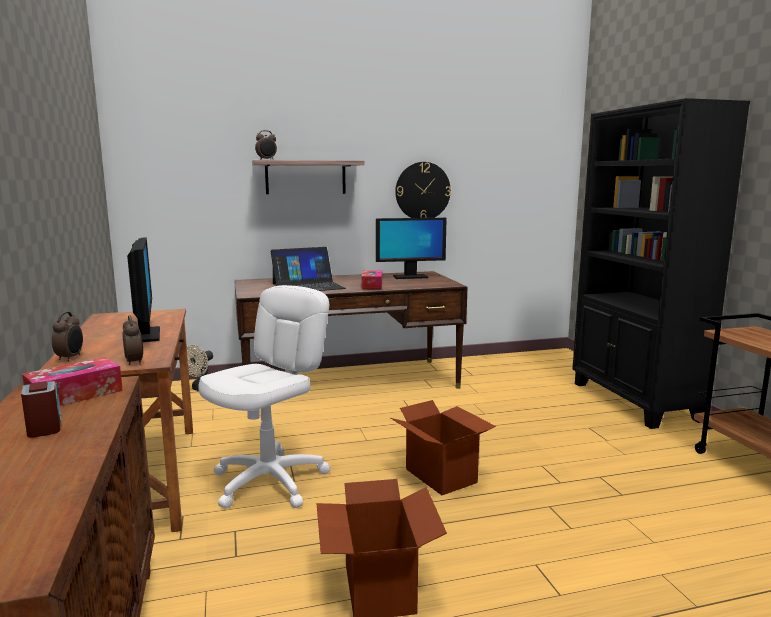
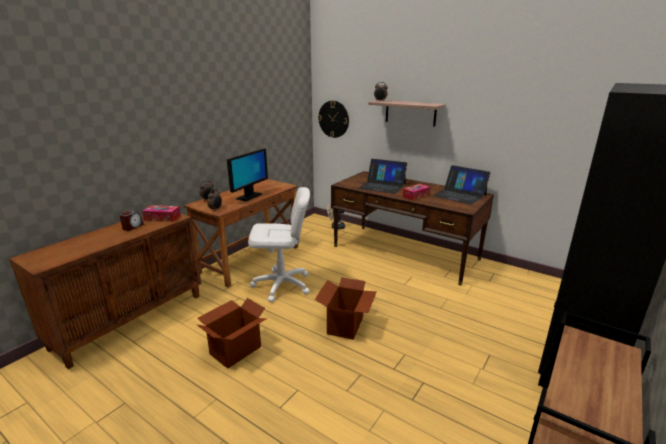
camera: 50 degrees right, 10 degrees up
monitor [376,218,447,279] -> laptop [433,165,491,205]
wall clock [395,162,451,218] -> wall clock moved to [318,101,349,138]

